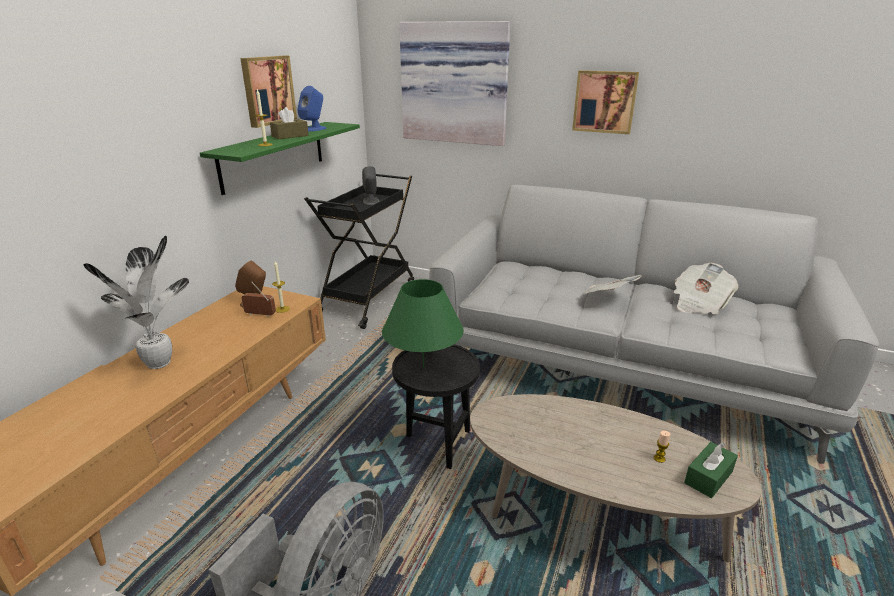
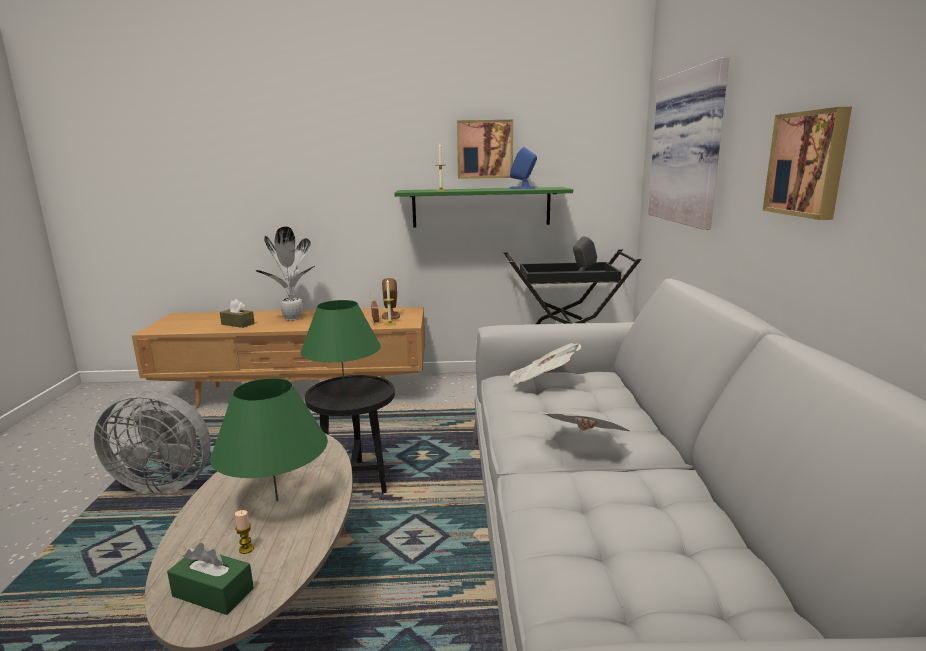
camera: 65 degrees right, 10 degrees down
brown tissue box [270,107,309,139] -> brown tissue box moved to [220,299,255,328]
newspaper [674,263,738,314] -> newspaper moved to [510,343,581,385]
none -> green table lamp [210,378,328,501]

